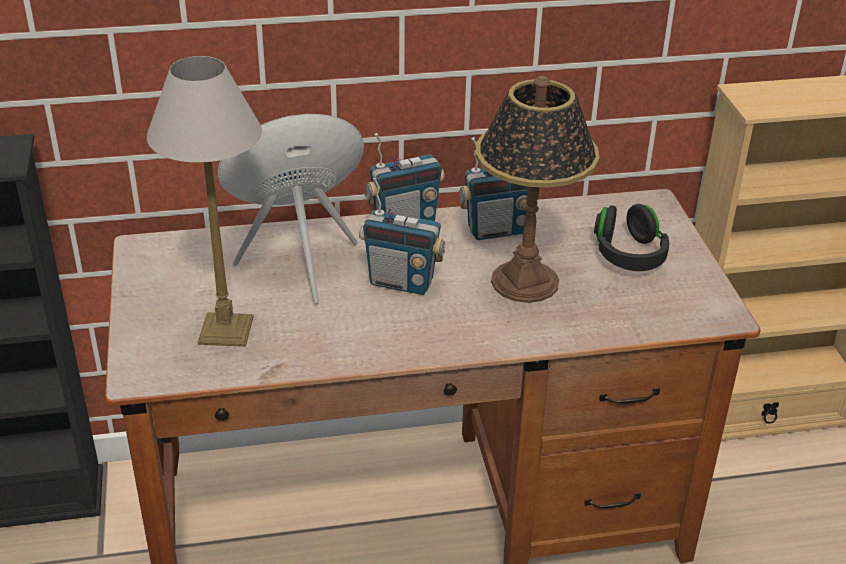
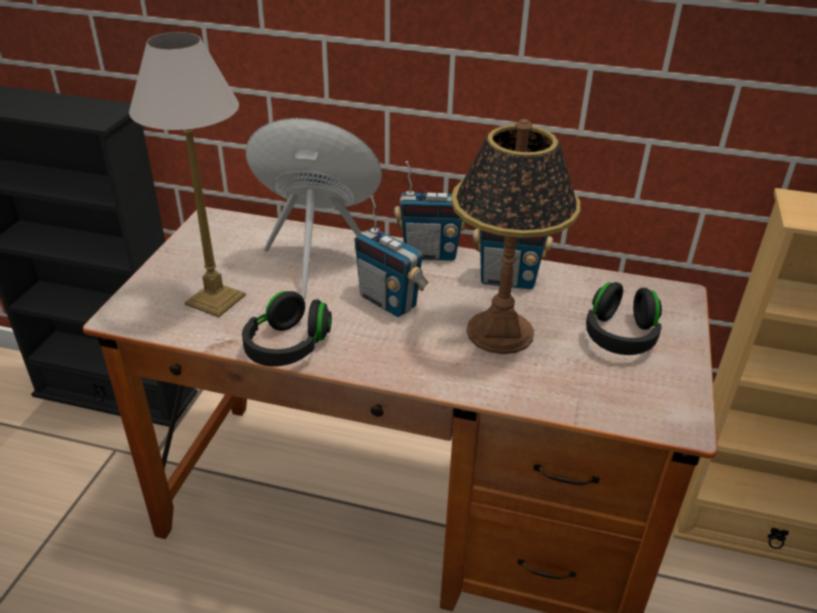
camera: 25 degrees right, 0 degrees up
none -> black headphones [242,291,332,367]

